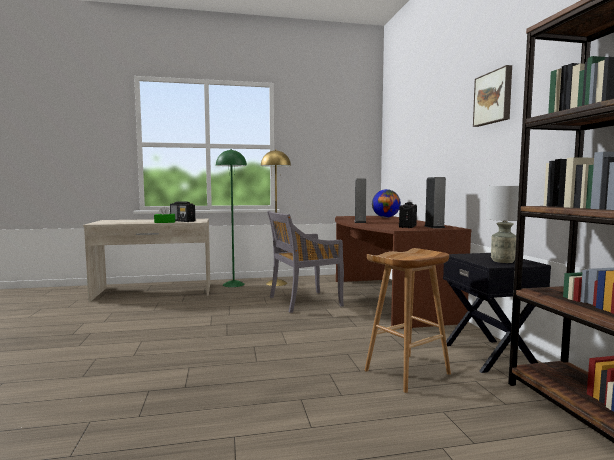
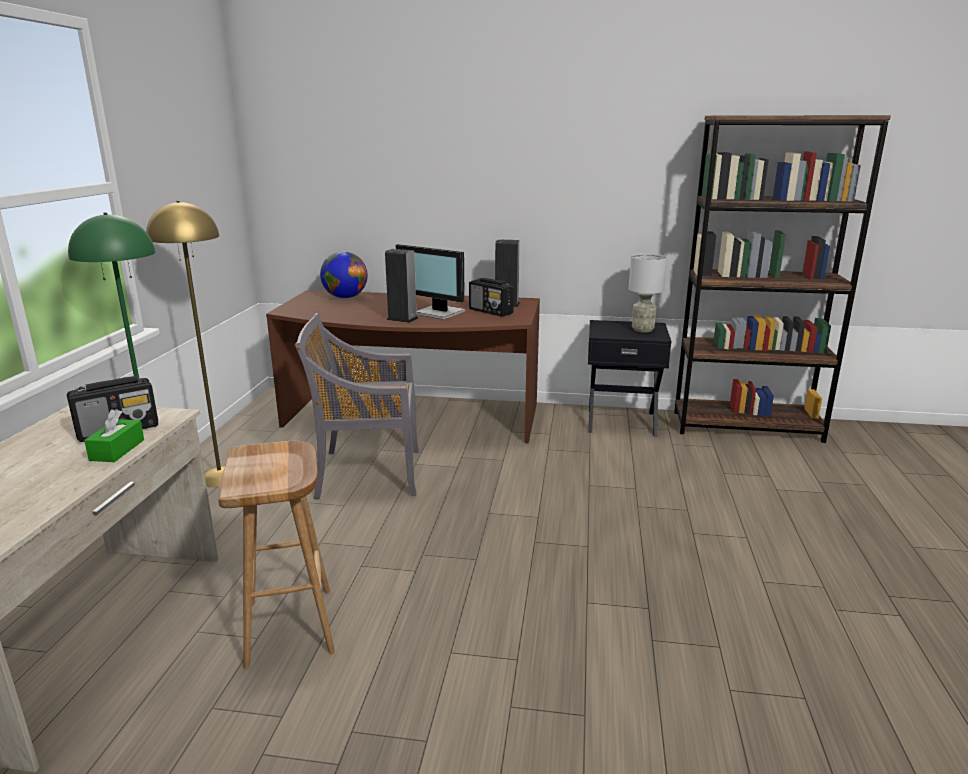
camera: 70 degrees left, 15 degrees up
grey chair [267,211,344,313] -> grey chair turned 90 degrees clockwise [295,313,419,499]
brown stool [365,248,451,393] -> brown stool moved to [218,441,335,669]
picture [473,65,512,127] -> none
none -> monitor [395,244,465,319]

